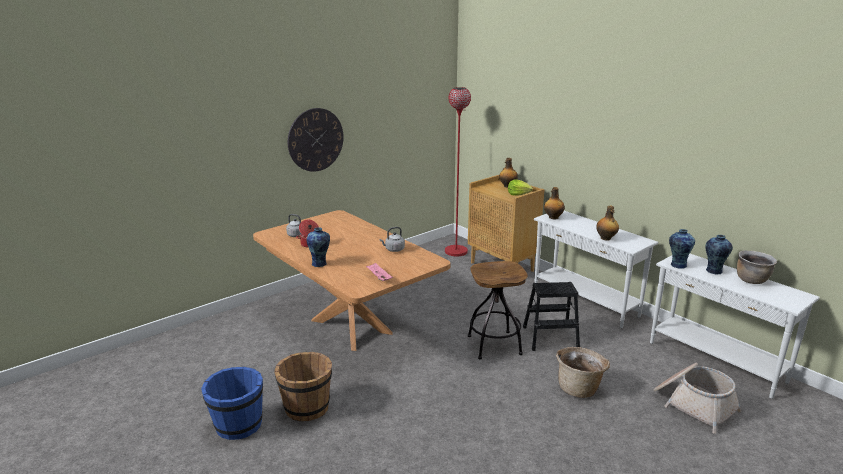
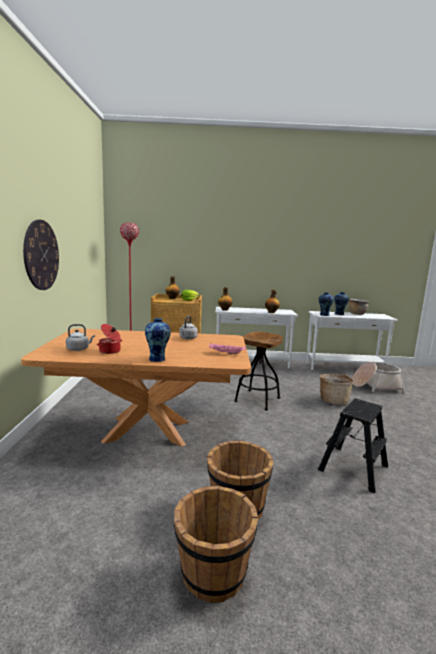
camera: 50 degrees left, 10 degrees down
blue bucket [201,367,263,440] -> brown bucket [174,486,258,603]
black step ladder [523,282,580,351] -> black step ladder moved to [318,398,388,493]

